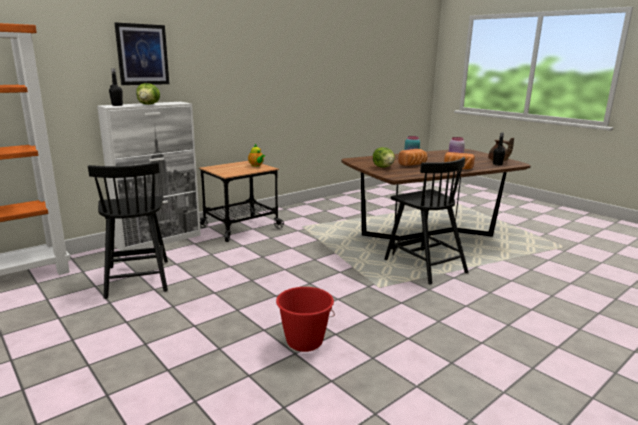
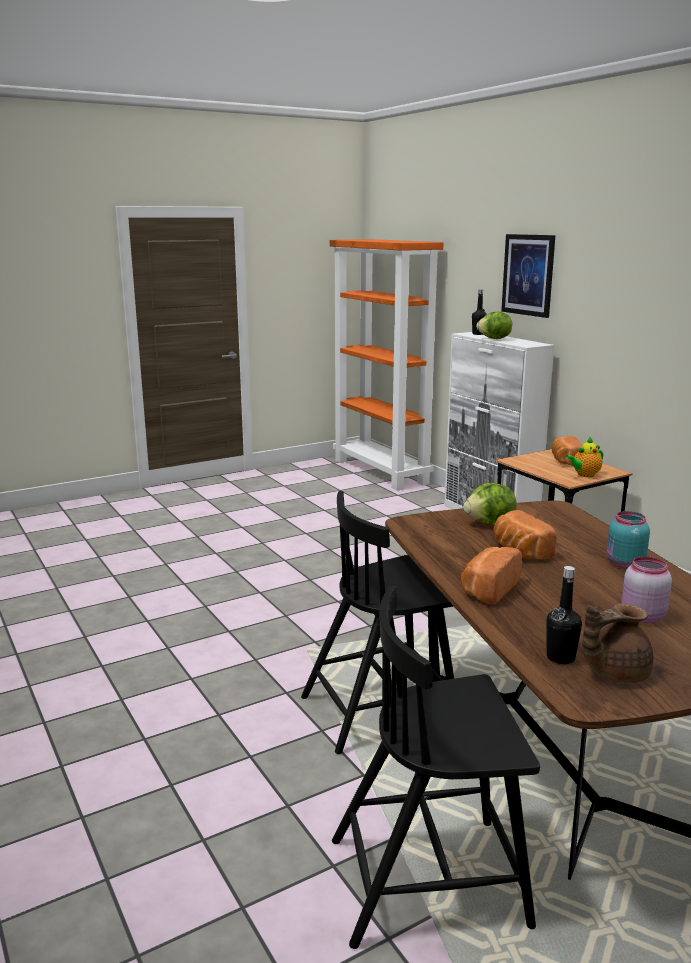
camera: 100 degrees right, 0 degrees up
black chair [88,162,168,299] -> black chair moved to [332,586,540,949]
red bucket [276,287,335,352] -> none
none -> bread [552,436,582,466]

